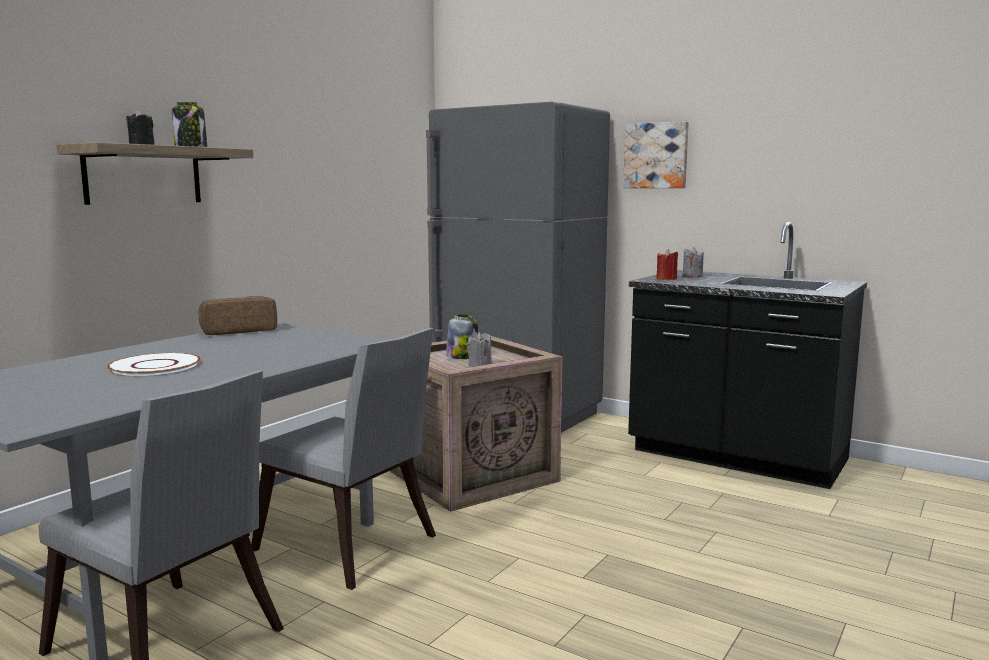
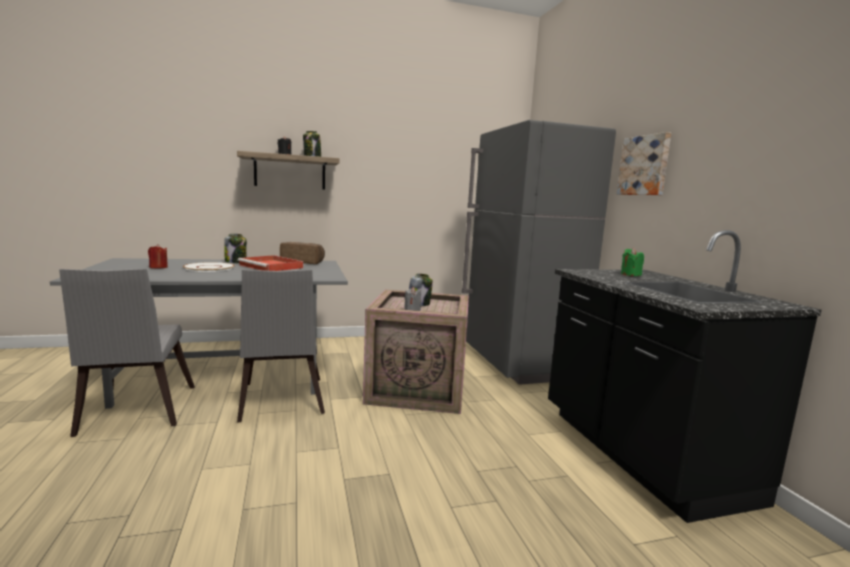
camera: 40 degrees right, 0 degrees up
red candle [656,249,678,280] -> red candle moved to [148,244,168,268]
grey candle [683,247,704,278] -> green candle [621,248,644,276]
none -> jar [225,234,247,263]
none -> red tray [238,255,303,271]

